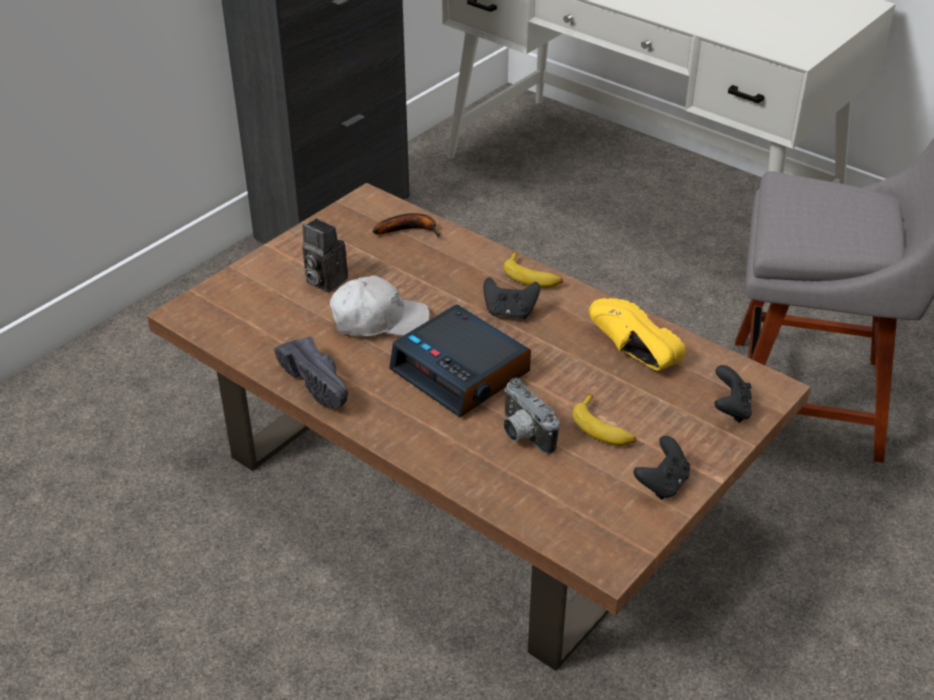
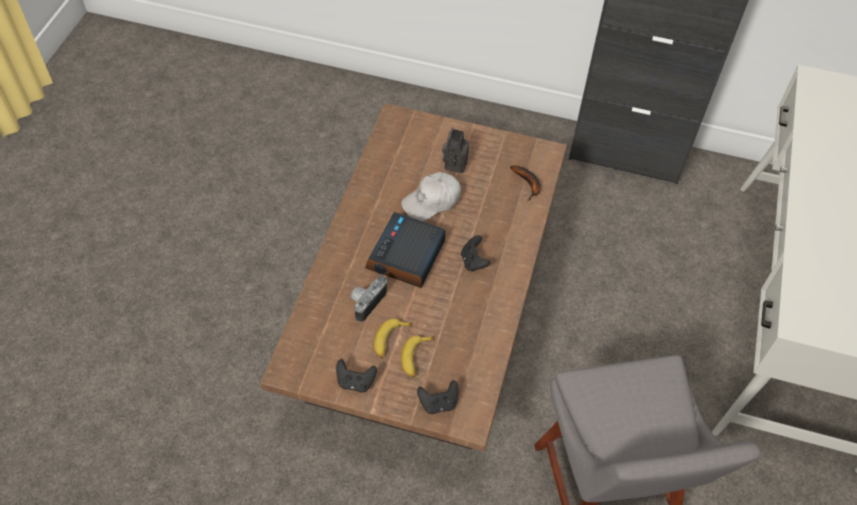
camera: 65 degrees right, 15 degrees up
black shoe [274,337,348,408] -> none
white cap [330,275,430,336] -> white cap turned 90 degrees clockwise [401,172,461,221]
banana [504,252,563,288] -> banana moved to [401,335,433,378]
yellow shoe [589,298,686,371] -> none

